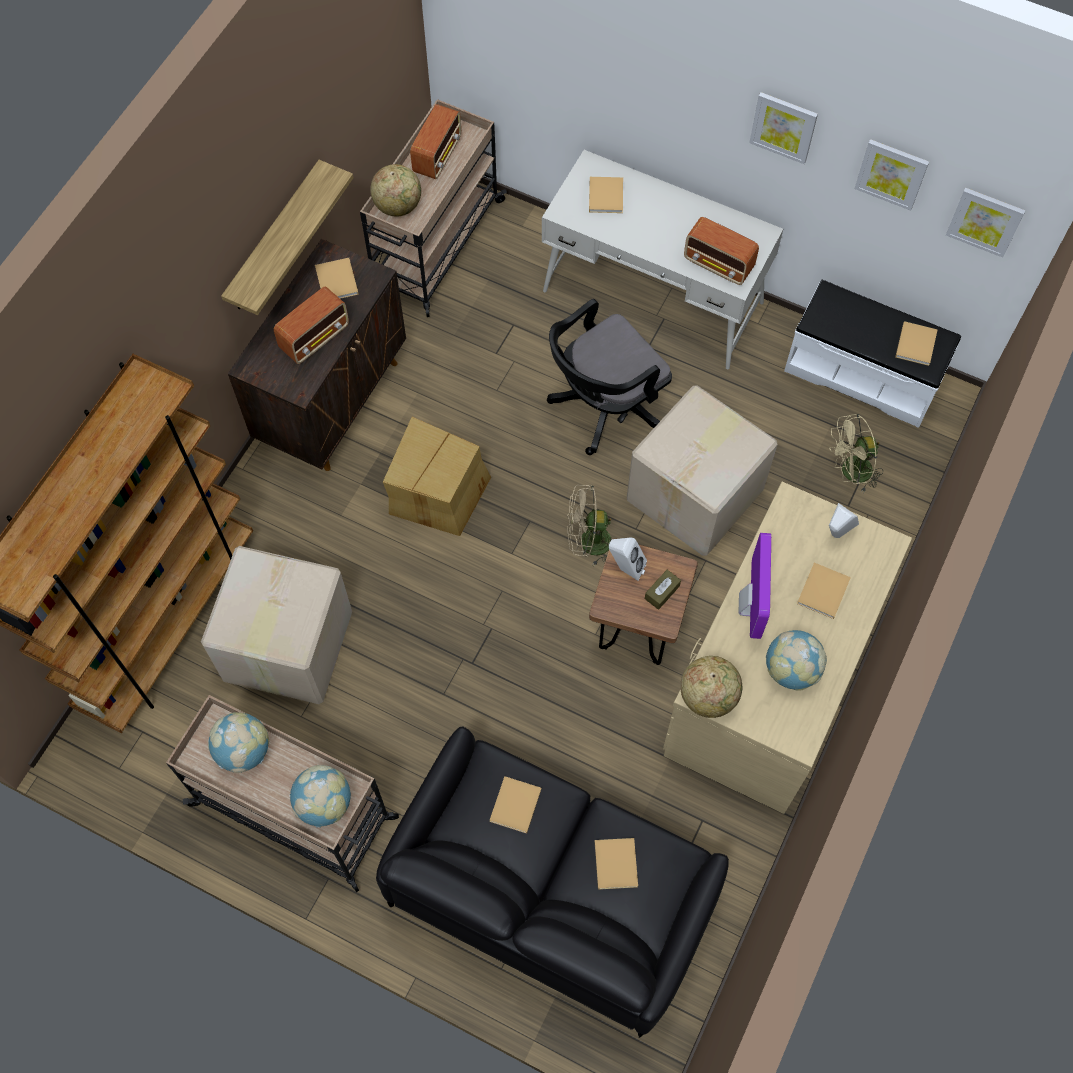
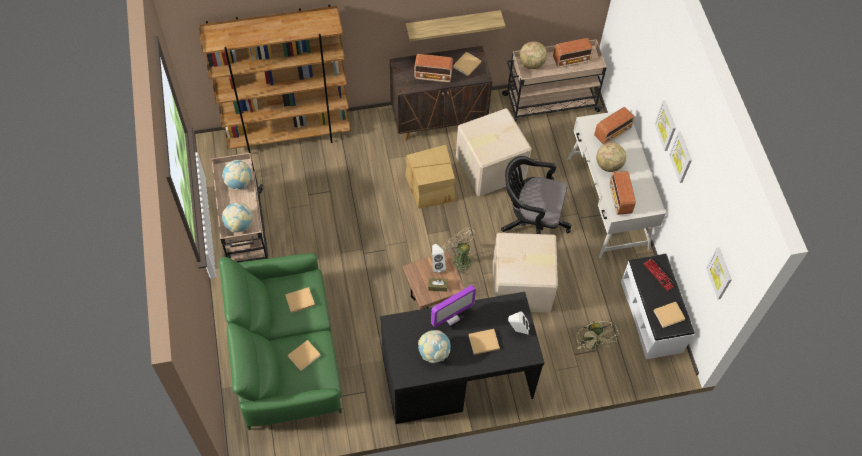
camera: 50 degrees right, 5 degrees down
cardboard box [201,546,352,704] -> cardboard box moved to [456,108,532,196]
black sofa [376,727,729,1038] -> green sofa [219,253,342,430]
beige book [589,177,623,213] -> radio [594,107,635,145]
beige desk [663,482,912,814] -> black desk [380,292,544,424]
globe [680,656,742,718] -> globe moved to [596,142,626,172]
beige fan [830,414,883,493] -> beige fan turned 135 degrees counterclockwise [576,321,619,351]
picture [854,139,929,211] -> picture moved to [655,101,676,151]
none -> keyboard [643,258,676,292]

